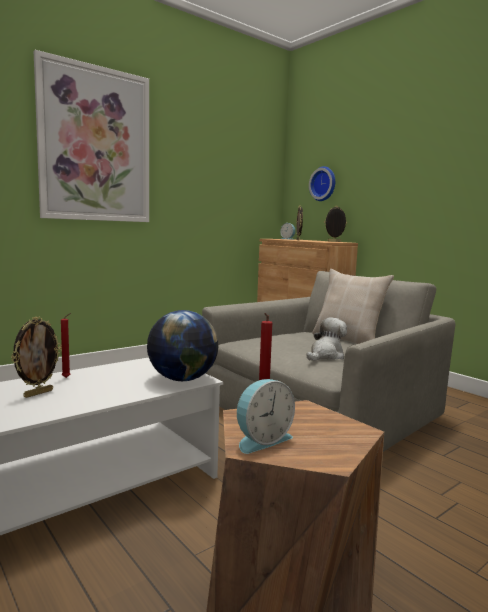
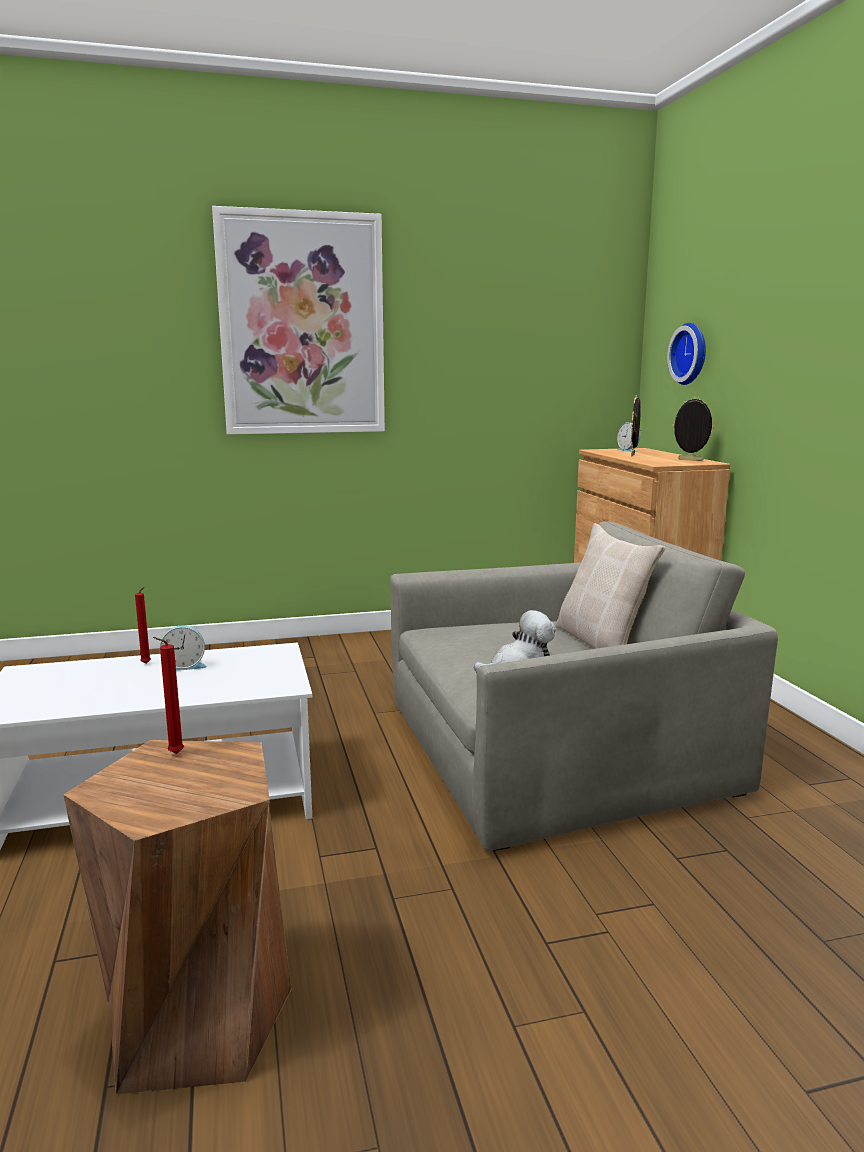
camera: 25 degrees right, 5 degrees up
picture frame [11,317,62,398] -> none
globe [147,310,219,381] -> none
alarm clock [237,379,295,454] -> alarm clock moved to [160,625,207,671]

